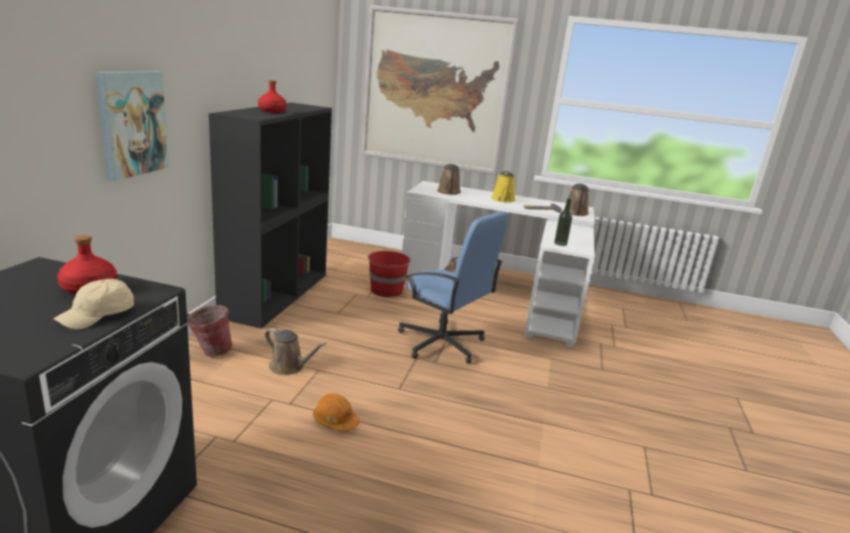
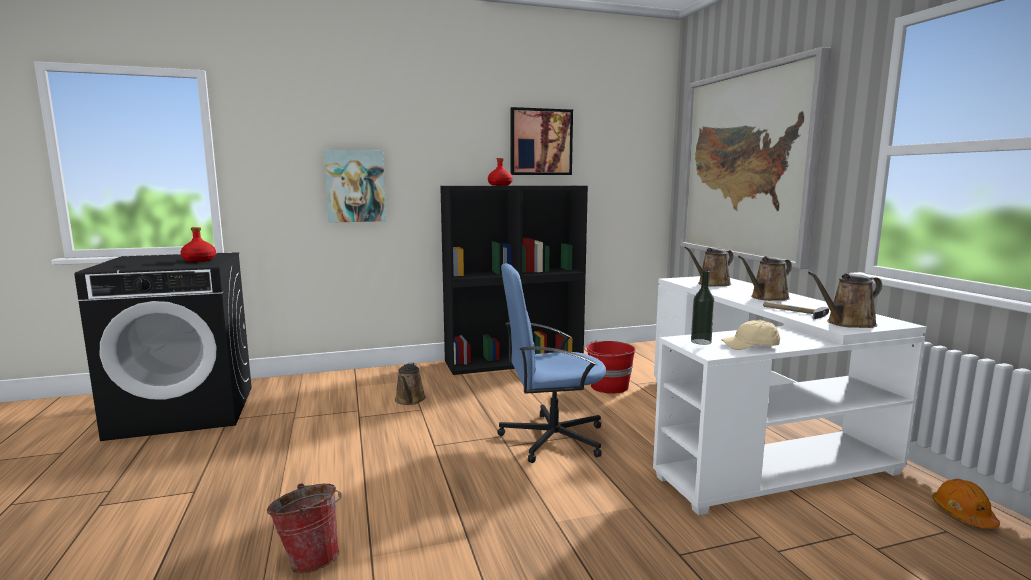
camera: 60 degrees right, 10 degrees down
beige cap [53,279,134,330] -> beige cap moved to [721,320,780,350]
bucket [187,305,233,357] -> bucket moved to [267,483,342,574]
orange hard hat [313,393,359,431] -> orange hard hat moved to [933,479,1000,528]
blue office chair [398,211,508,364] -> blue office chair turned 75 degrees clockwise [497,263,606,463]
yellow watering can [491,171,515,203] -> brown watering can [738,256,792,301]
none -> picture [510,107,573,175]

